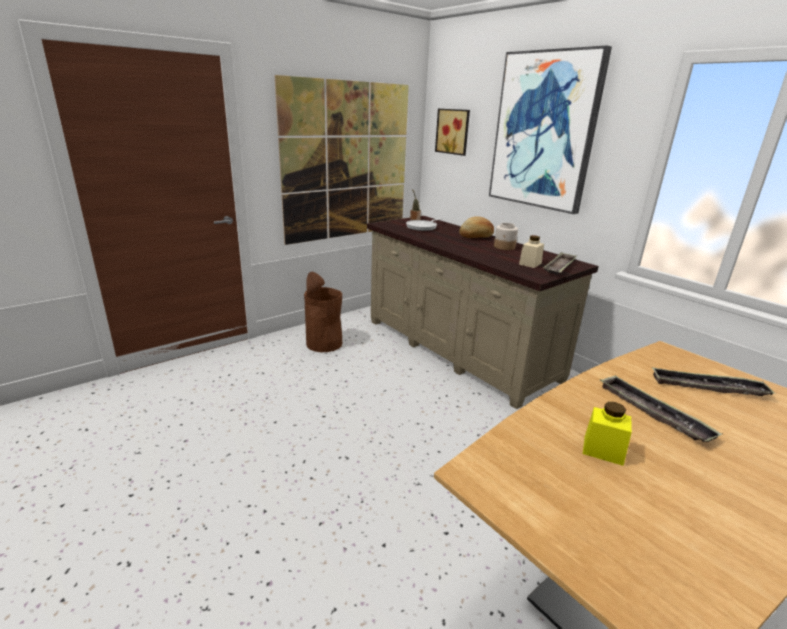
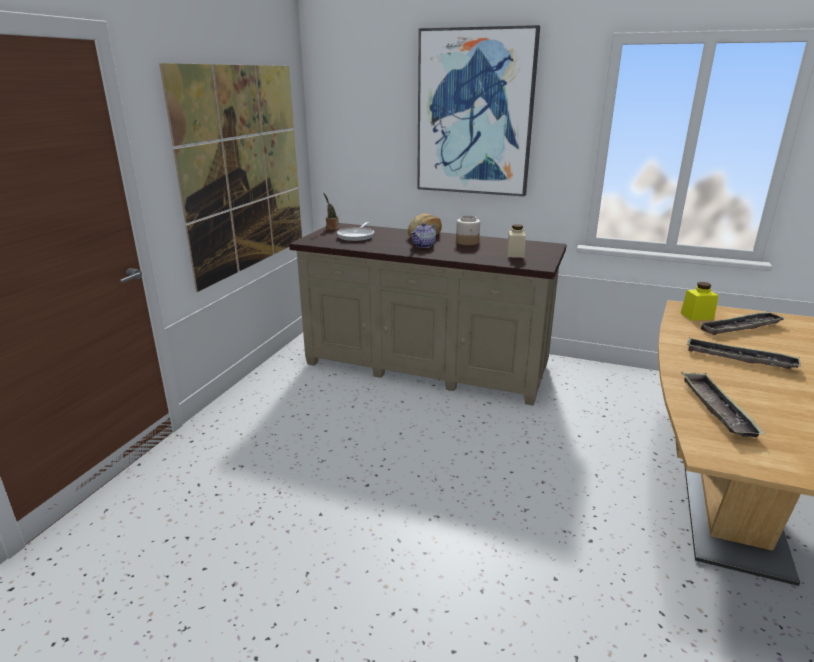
camera: 30 degrees left, 0 degrees up
brown trash can [304,272,342,352] -> none
picture [435,109,470,156] -> none
tray [544,252,577,275] -> tray moved to [681,372,765,437]
yellow jar [583,402,632,466] -> yellow jar moved to [681,282,718,321]
none -> teapot [411,223,436,248]

